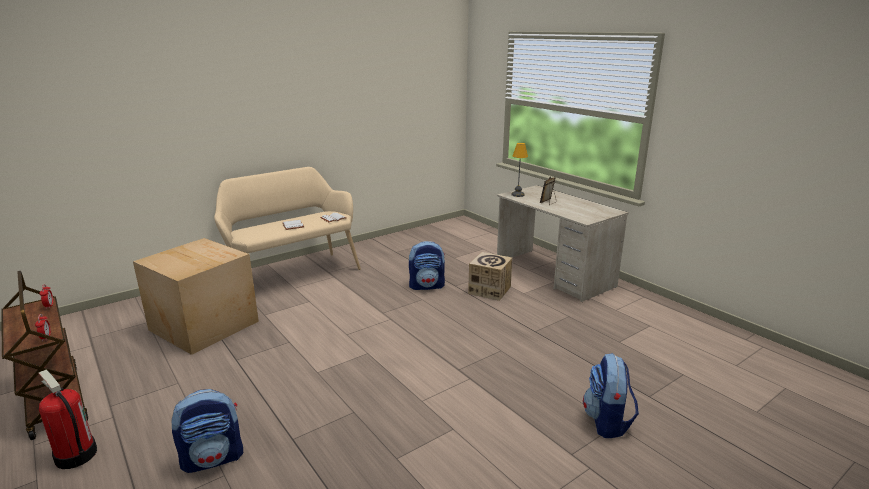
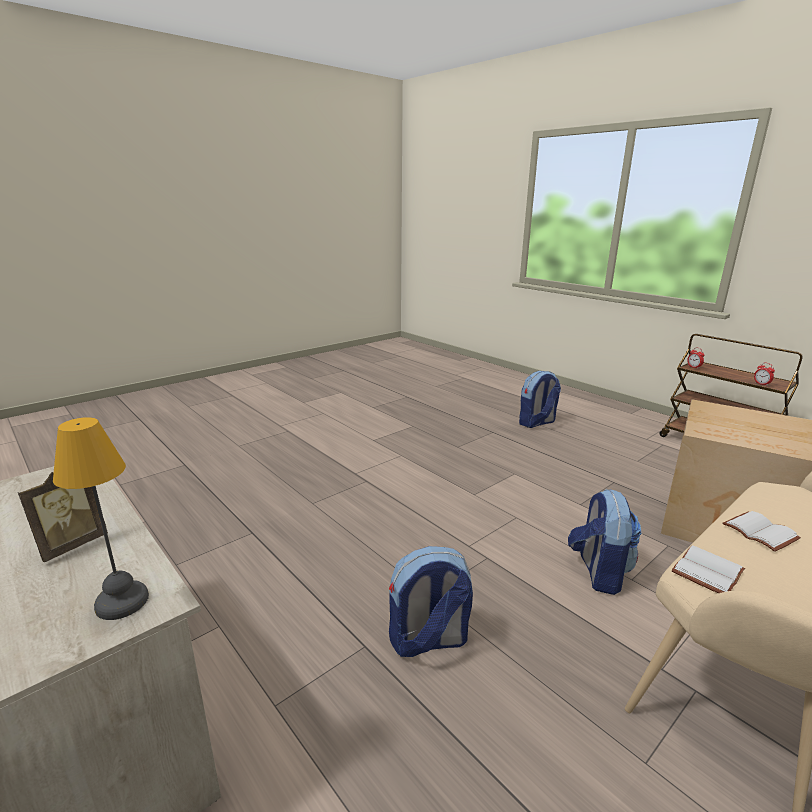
camera: 175 degrees right, 0 degrees up
fire extinguisher [39,370,97,469] -> none
cardboard box [468,252,512,301] -> none
backpack [583,354,639,438] -> backpack moved to [568,489,641,595]

